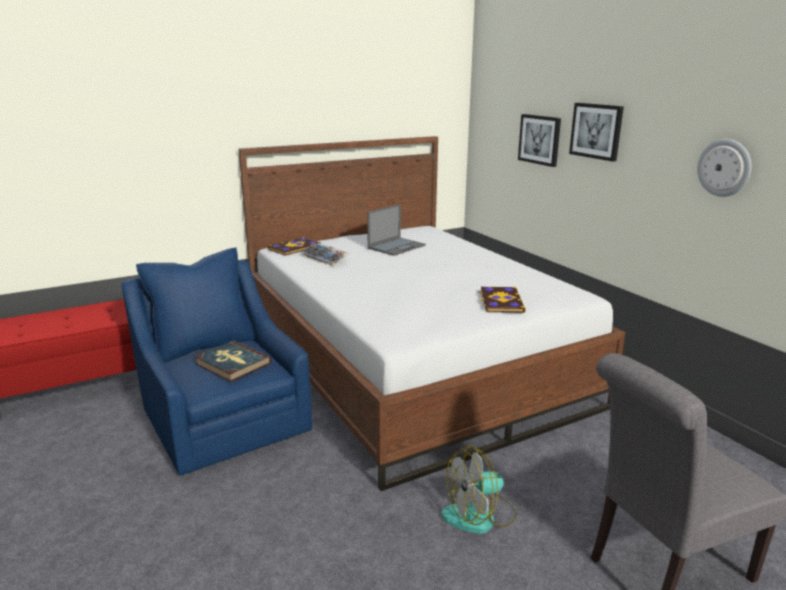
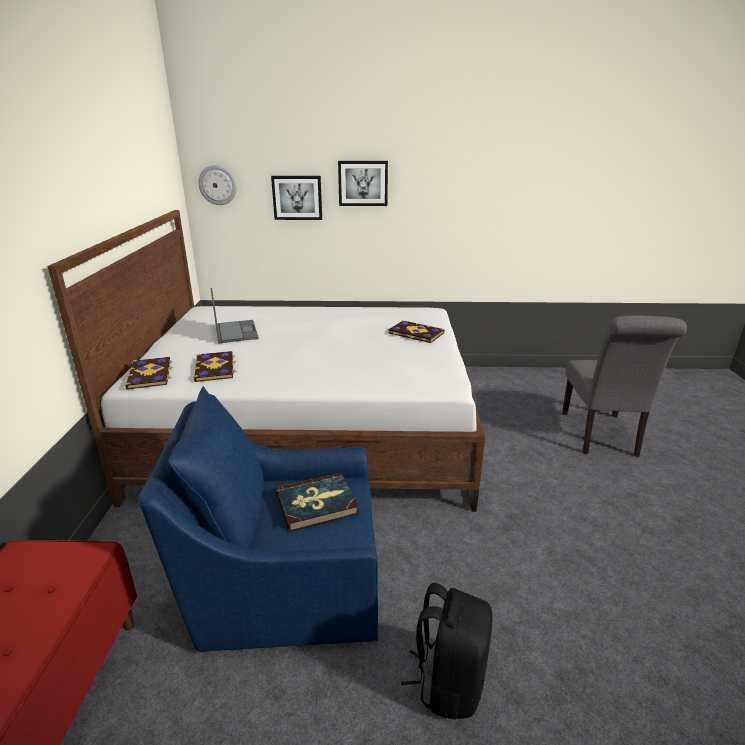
camera: 60 degrees left, 5 degrees up
keyboard [302,243,349,267] -> book [193,351,237,382]
fan [441,445,517,534] -> none
wall clock [697,139,751,197] -> wall clock moved to [198,165,237,205]
none -> black backpack [401,583,492,720]

